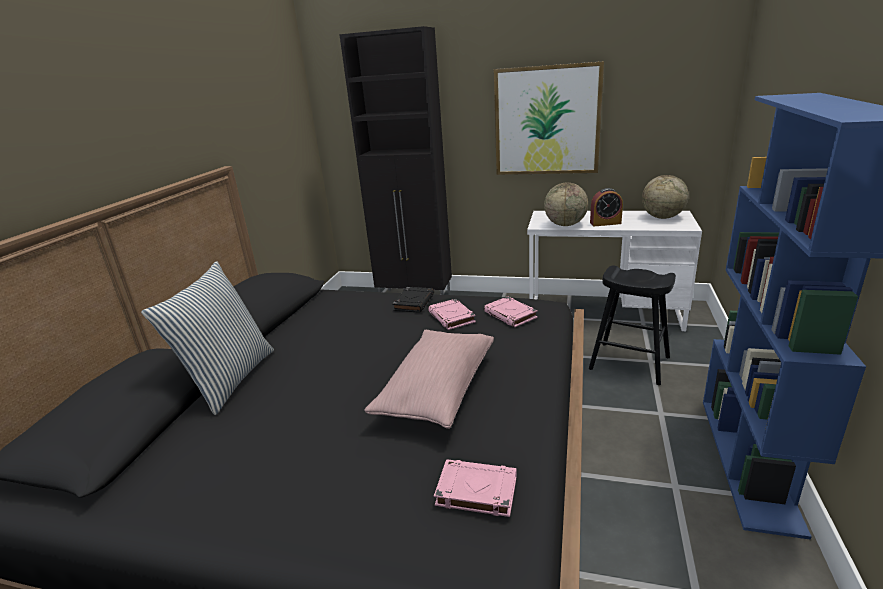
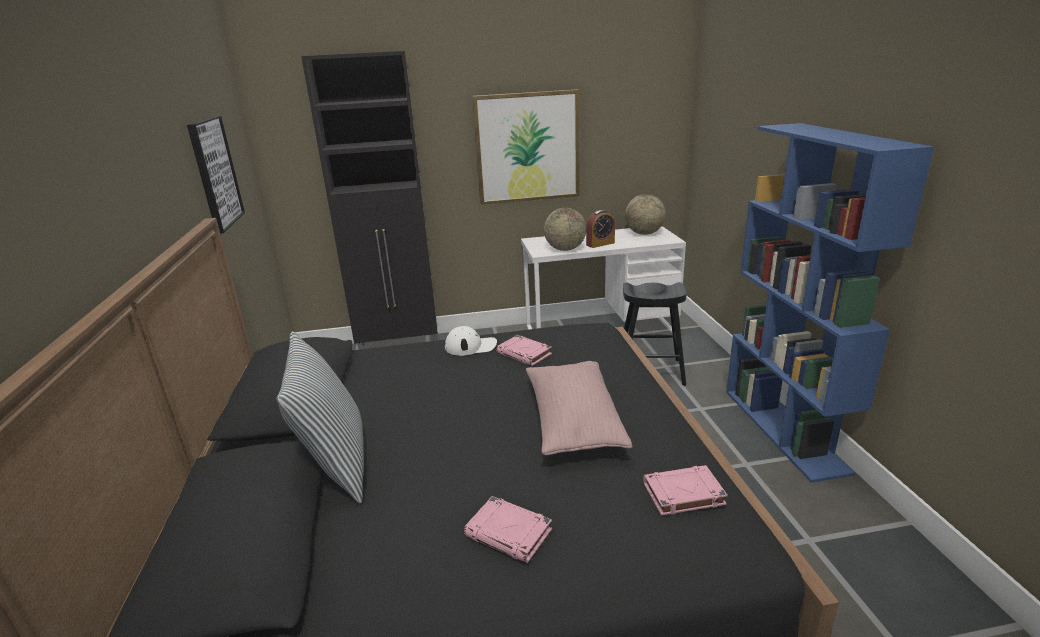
camera: 25 degrees left, 0 degrees up
black book [392,287,434,313] -> white cap [445,326,497,356]
pink book [484,296,538,328] -> pink book moved to [464,496,552,563]
none -> picture [187,116,245,234]

